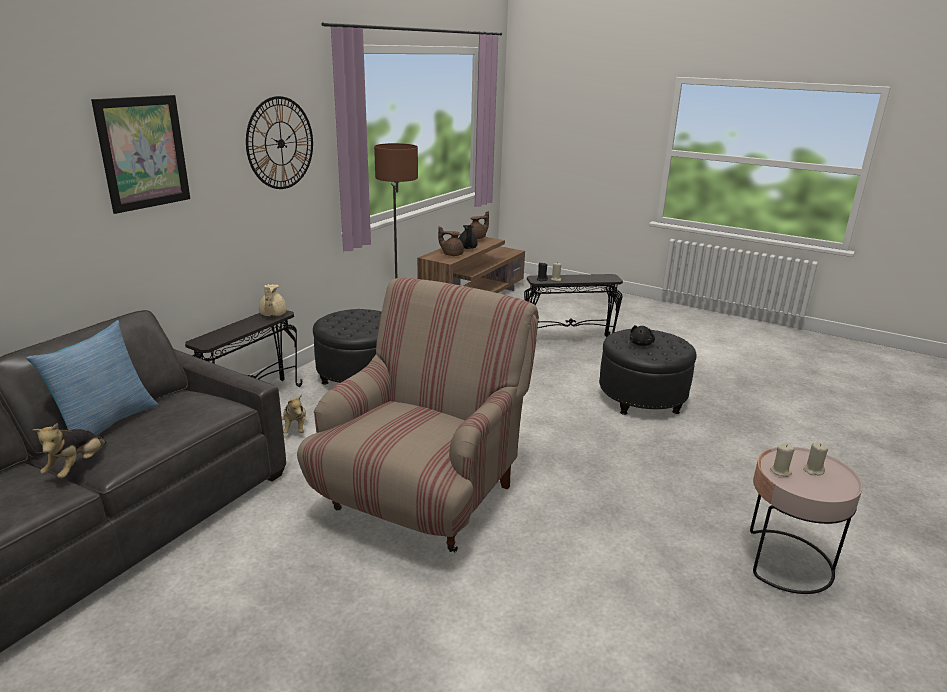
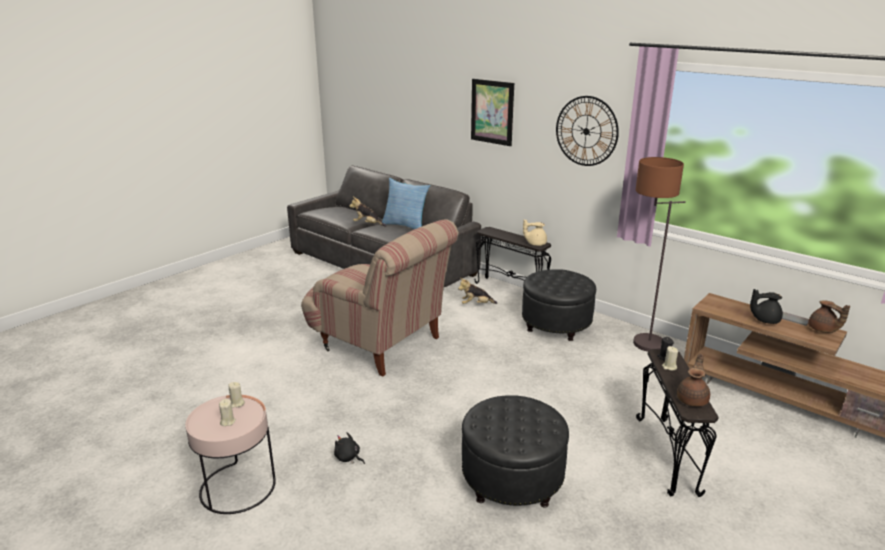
camera: 100 degrees right, 0 degrees up
brown teapot [438,226,464,256] -> brown teapot moved to [677,353,710,406]
black plush toy [630,325,655,346] -> black plush toy moved to [334,432,365,464]

